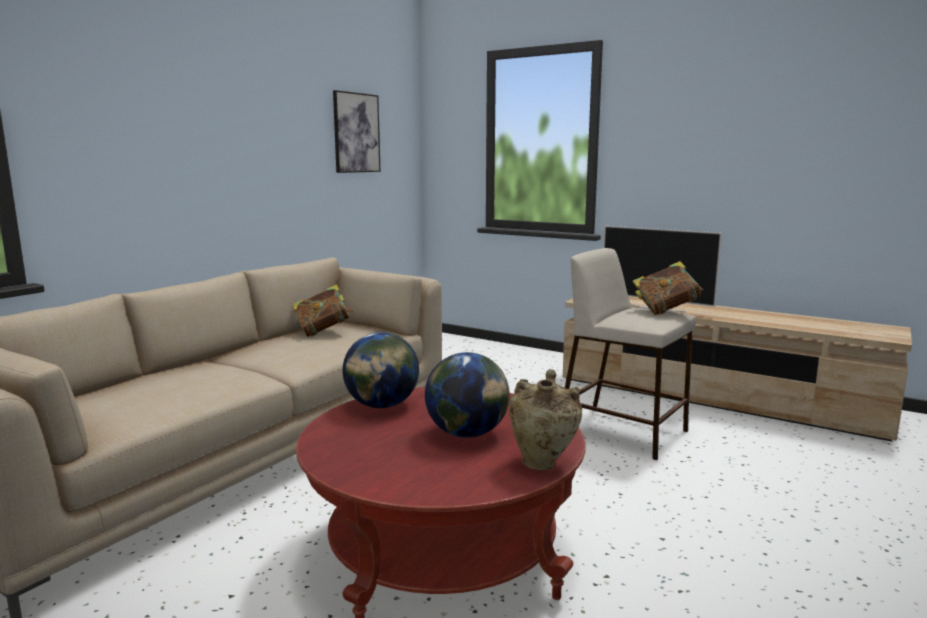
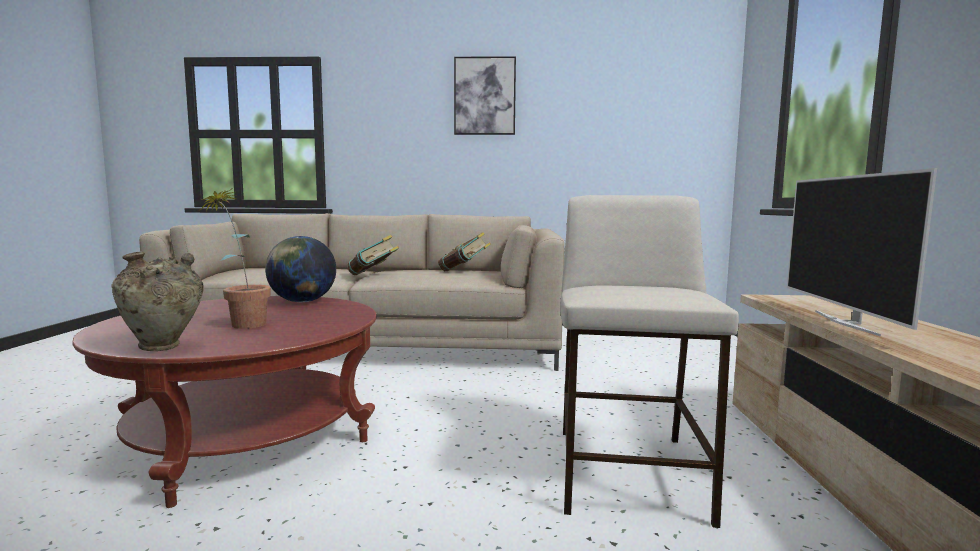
camera: 60 degrees right, 5 degrees down
picture [333,90,381,173] -> picture moved to [454,56,516,135]
globe [425,352,510,438] -> potted plant [200,189,271,329]
book [633,261,704,315] -> book moved to [348,235,399,275]

